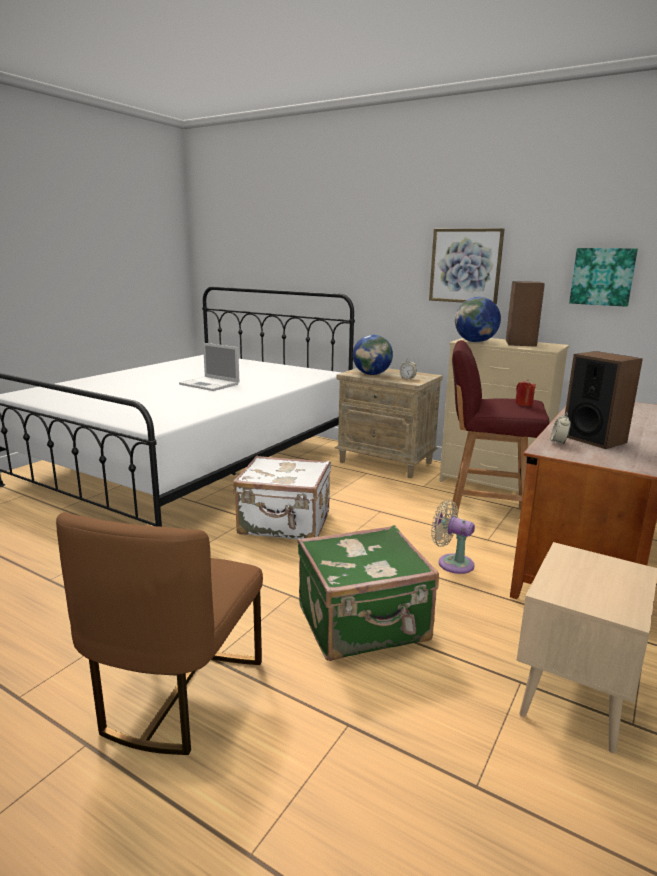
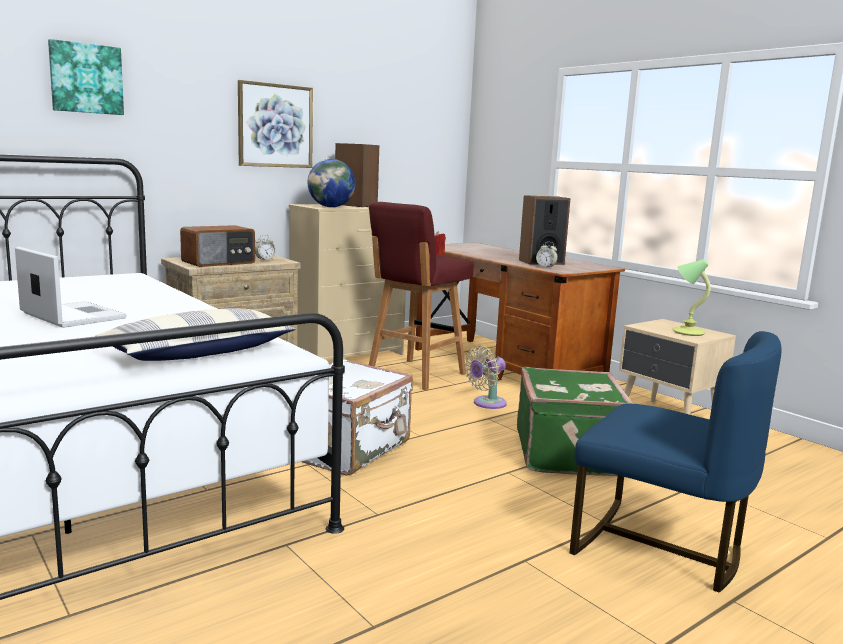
camera: 70 degrees left, 5 degrees down
brown chair [56,512,263,755] -> blue chair [570,331,782,593]
laptop [179,343,239,391] -> laptop turned 105 degrees counterclockwise [15,247,126,328]
globe [353,335,393,375] -> radio [180,225,255,267]
picture [569,248,638,307] -> picture moved to [48,39,124,115]
none -> pillow [96,308,296,361]
none -> table lamp [673,259,711,336]

